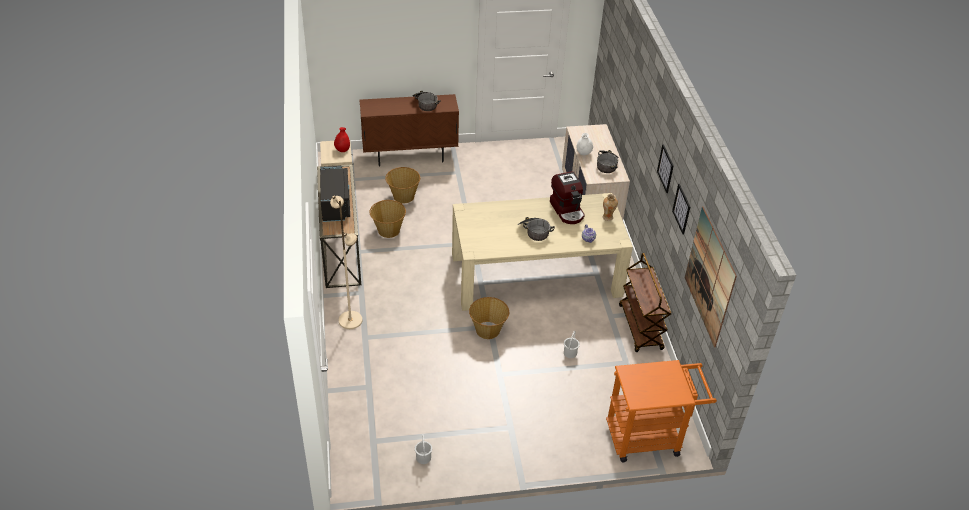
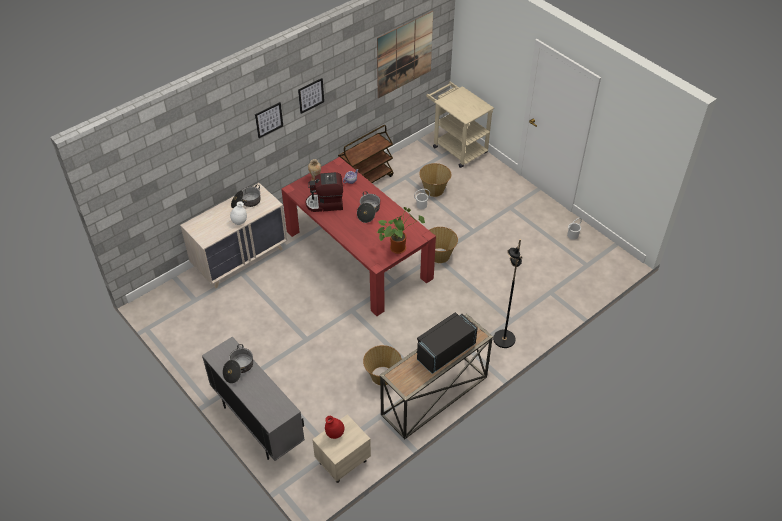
camera: 120 degrees left, 5 degrees up
beige floor lamp [330,196,362,329] -> black floor lamp [493,239,523,348]
brown cabinet [359,94,459,167] -> grey cabinet [202,337,305,461]
basket [385,167,420,204] -> basket moved to [419,163,451,197]
beige dining table [452,193,633,311] -> red dining table [281,157,436,316]
coffee machine [550,171,585,224] -> coffee machine turned 135 degrees counterclockwise [306,172,343,212]
orange cart [606,360,717,462] -> beige cart [426,82,494,168]
picture [672,184,690,235] -> picture moved to [255,102,283,138]
none -> potted plant [377,207,425,254]

